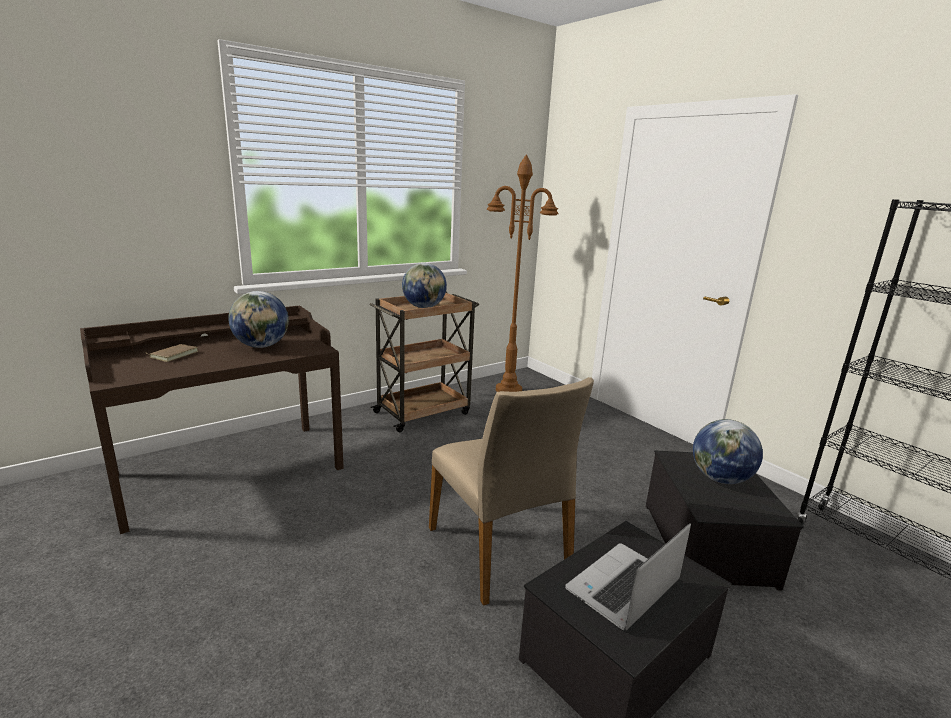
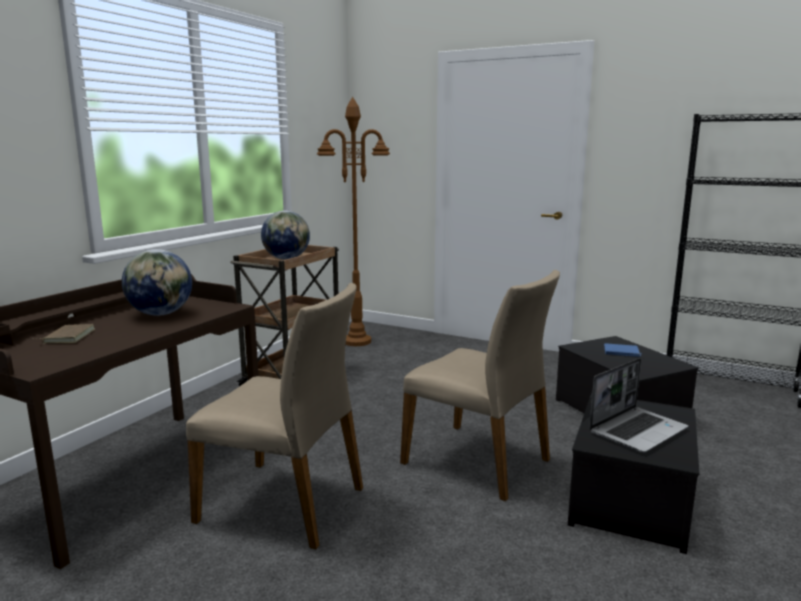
camera: 25 degrees left, 5 degrees down
laptop [565,523,691,631] -> laptop turned 150 degrees counterclockwise [589,358,688,452]
globe [693,419,763,484] -> blue book [604,343,641,357]
none -> beige chair [186,283,363,549]

